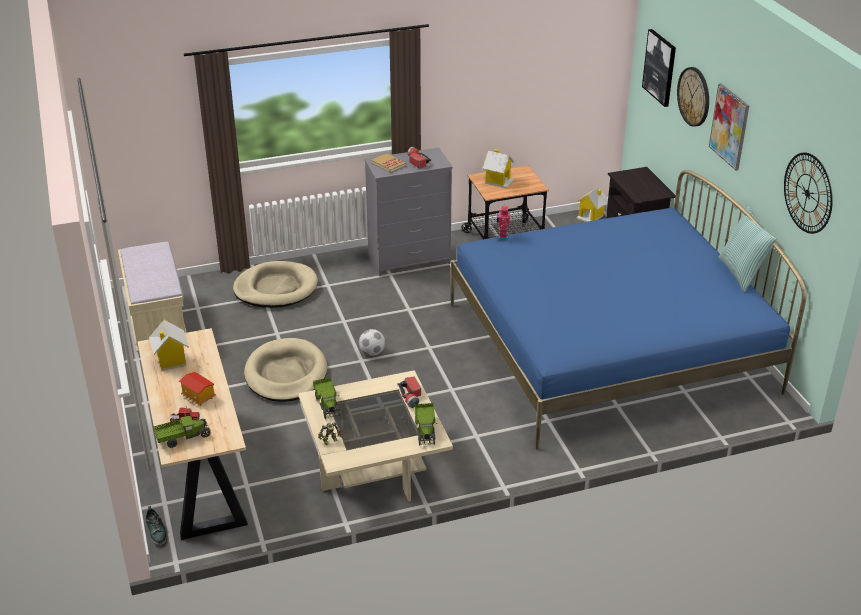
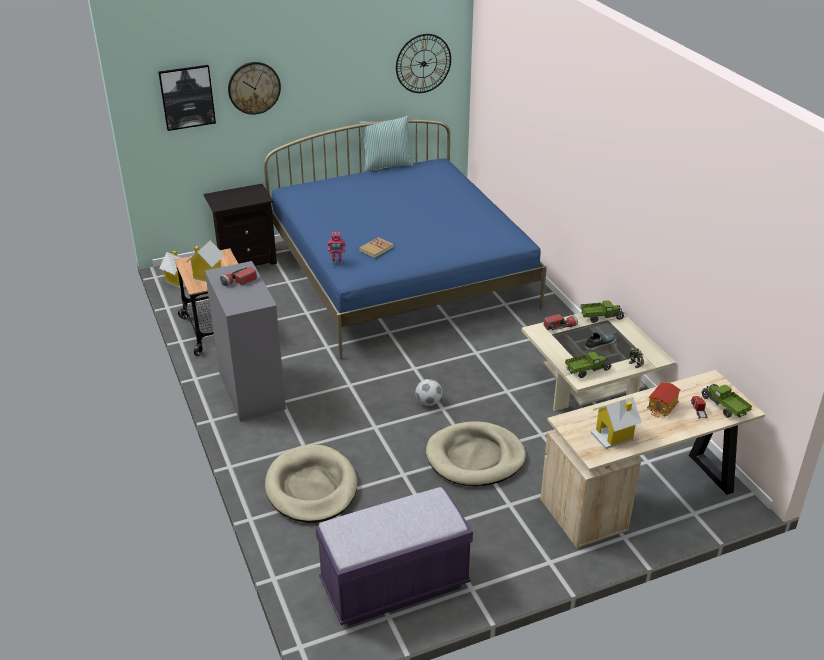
camera: 95 degrees left, 0 degrees up
beige bench [118,242,187,352] -> purple bench [315,487,473,626]
shoe [146,506,167,546] -> shoe moved to [585,332,616,351]
book [371,153,406,173] -> book moved to [359,237,394,258]
picture [709,83,749,171] -> none

